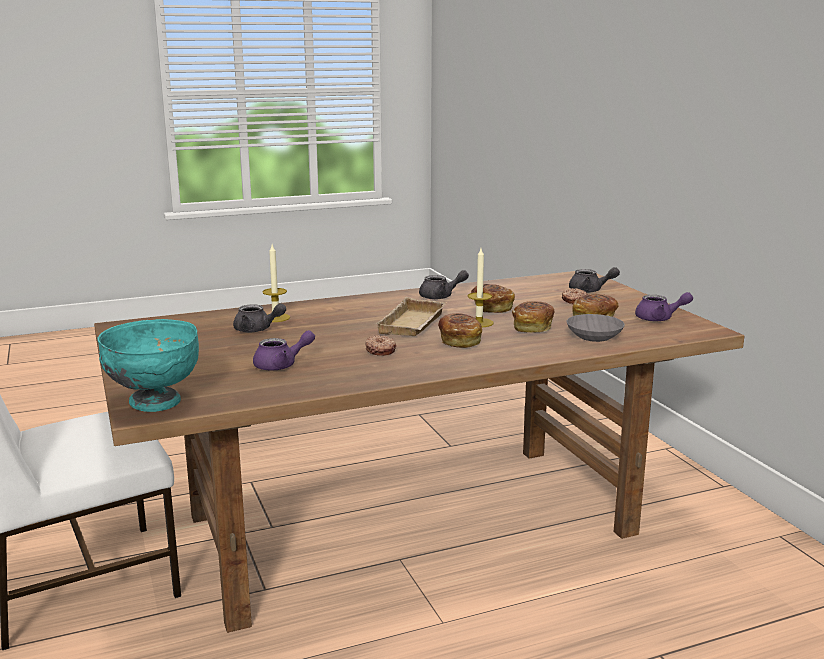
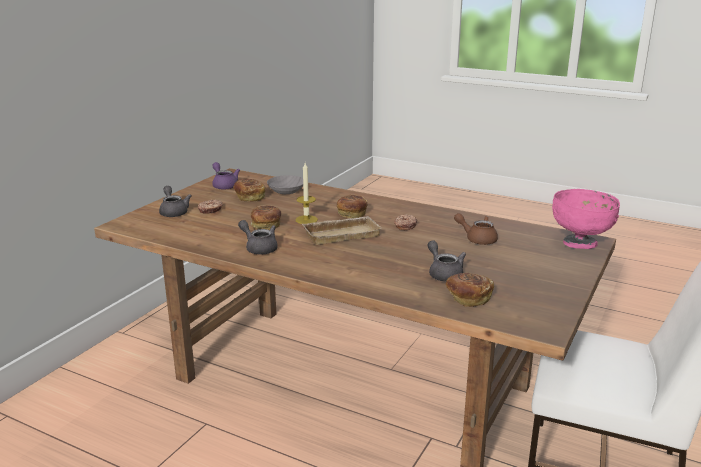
camera: 130 degrees left, 5 degrees up
turquoise bowl [97,319,199,412] -> pink bowl [552,189,620,249]
purple teapot [253,330,315,371] -> brown teapot [454,213,498,245]
candle [262,245,290,322] -> none
bread [512,301,555,333] -> bread moved to [446,273,494,307]

